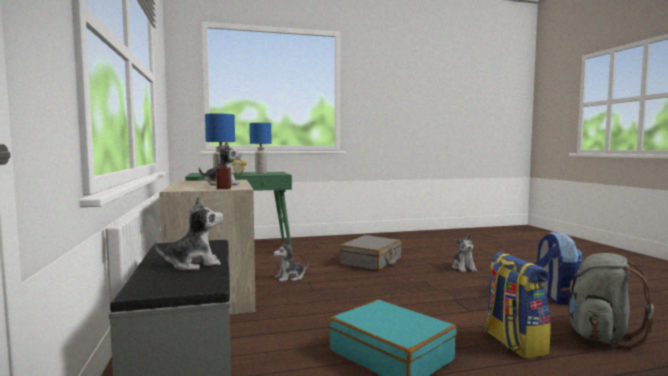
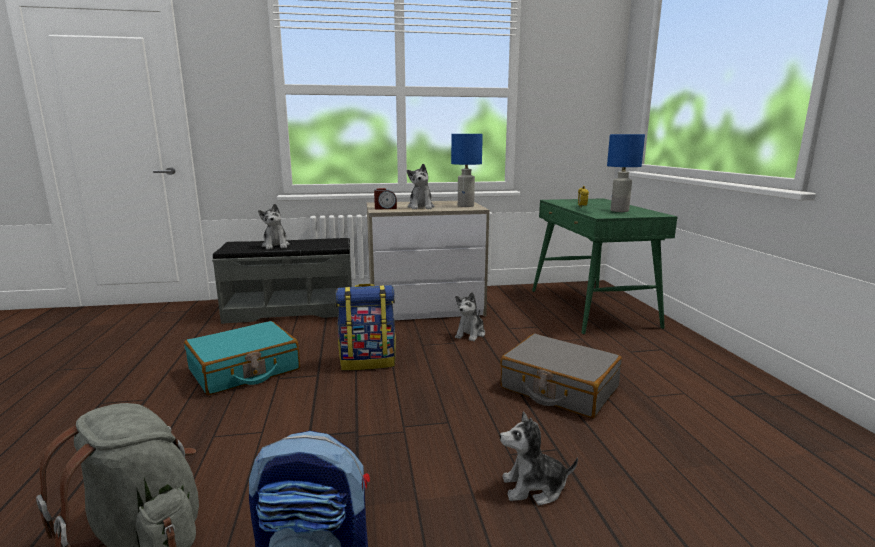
camera: 95 degrees right, 10 degrees up
plush toy [273,241,309,282] -> plush toy turned 135 degrees counterclockwise [455,292,485,341]
backpack [484,252,551,358] -> backpack moved to [336,284,396,371]

